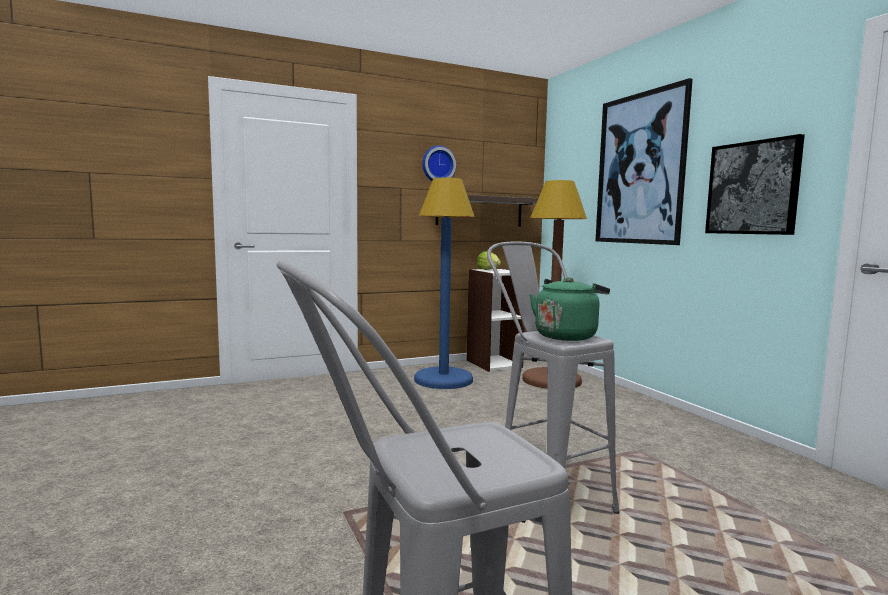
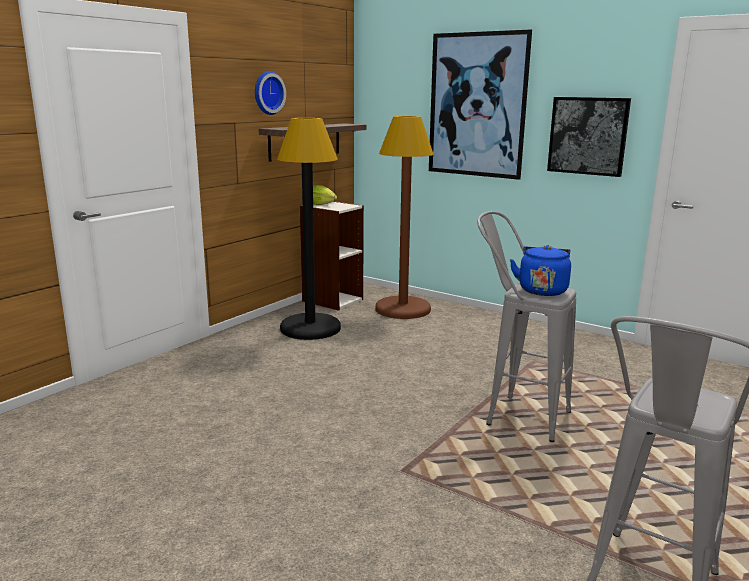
camera: 30 degrees left, 10 degrees up
blue floor lamp [414,178,475,389] -> black floor lamp [277,118,341,340]
green kettle [530,277,610,341] -> blue kettle [510,245,571,296]

